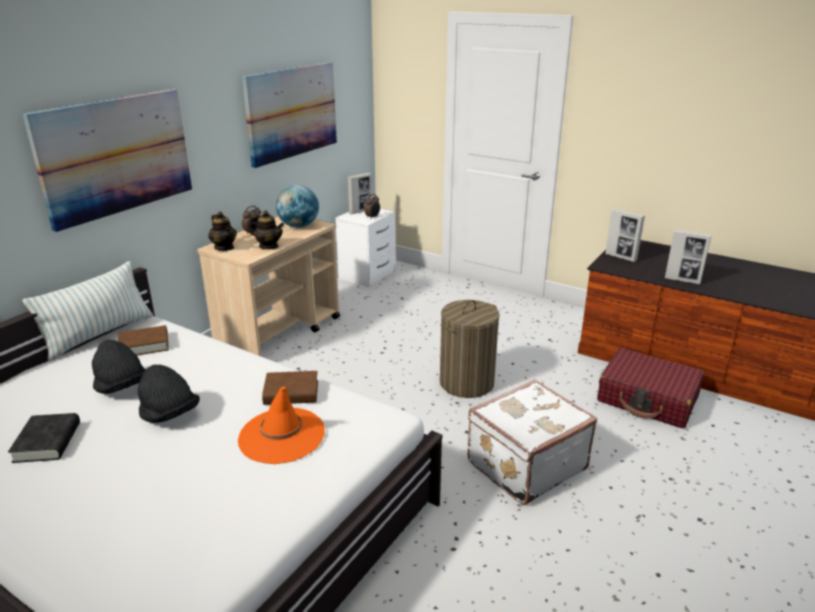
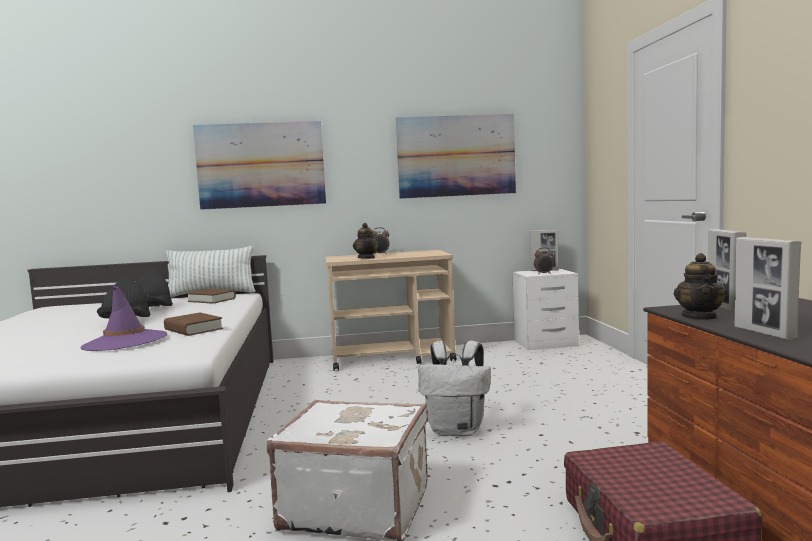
camera: 50 degrees right, 20 degrees down
black book [8,413,80,463] -> none
teapot [208,212,237,251] -> teapot moved to [674,253,727,320]
orange hat [238,386,325,464] -> purple hat [80,285,167,351]
globe [276,185,319,228] -> none
laundry basket [440,300,500,398] -> white backpack [418,341,491,436]

